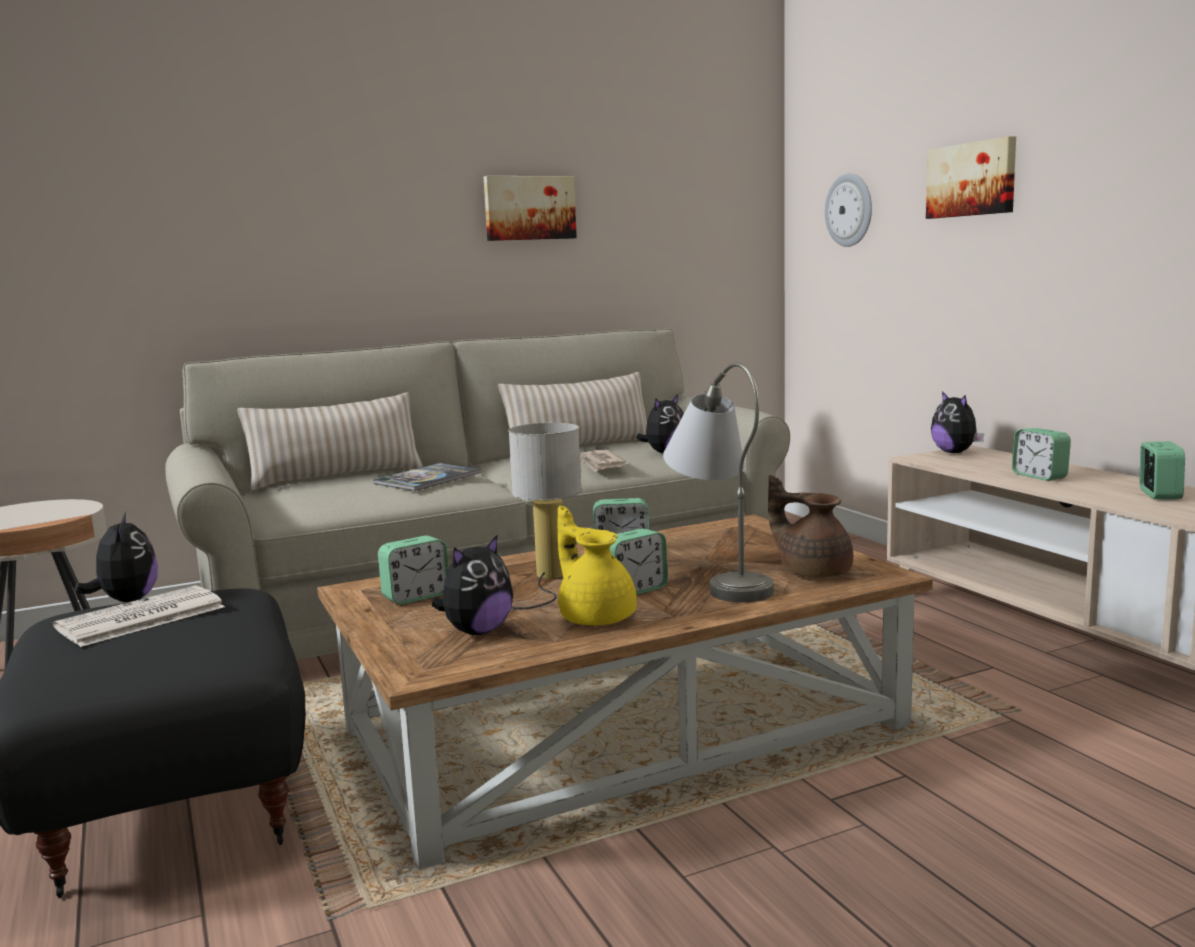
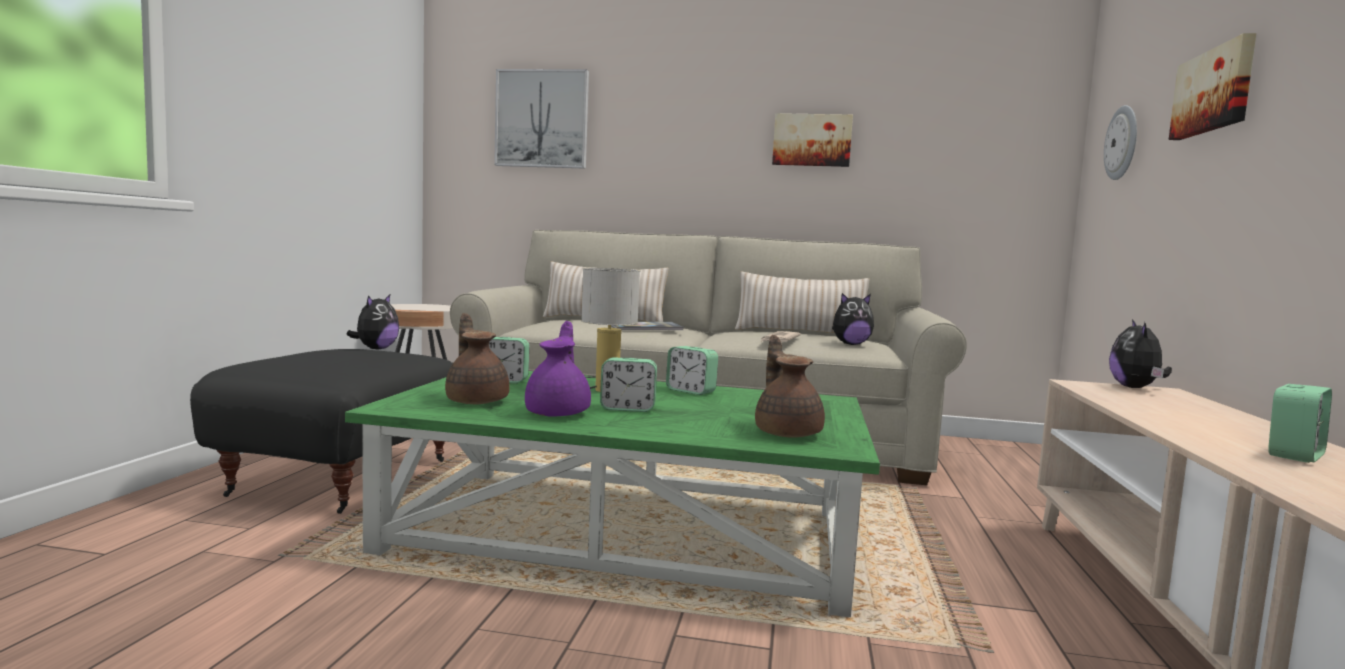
camera: 35 degrees right, 5 degrees down
newspaper [53,585,225,647] -> none
brown coffee table [317,515,933,869] -> green coffee table [345,371,880,617]
plush toy [432,535,513,635] -> brown teapot [445,313,510,404]
yellow teapot [558,506,637,626] -> purple teapot [525,321,591,417]
grey table lamp [663,363,774,602] -> none
alarm clock [1012,428,1071,481] -> none
none -> picture [494,69,589,169]

